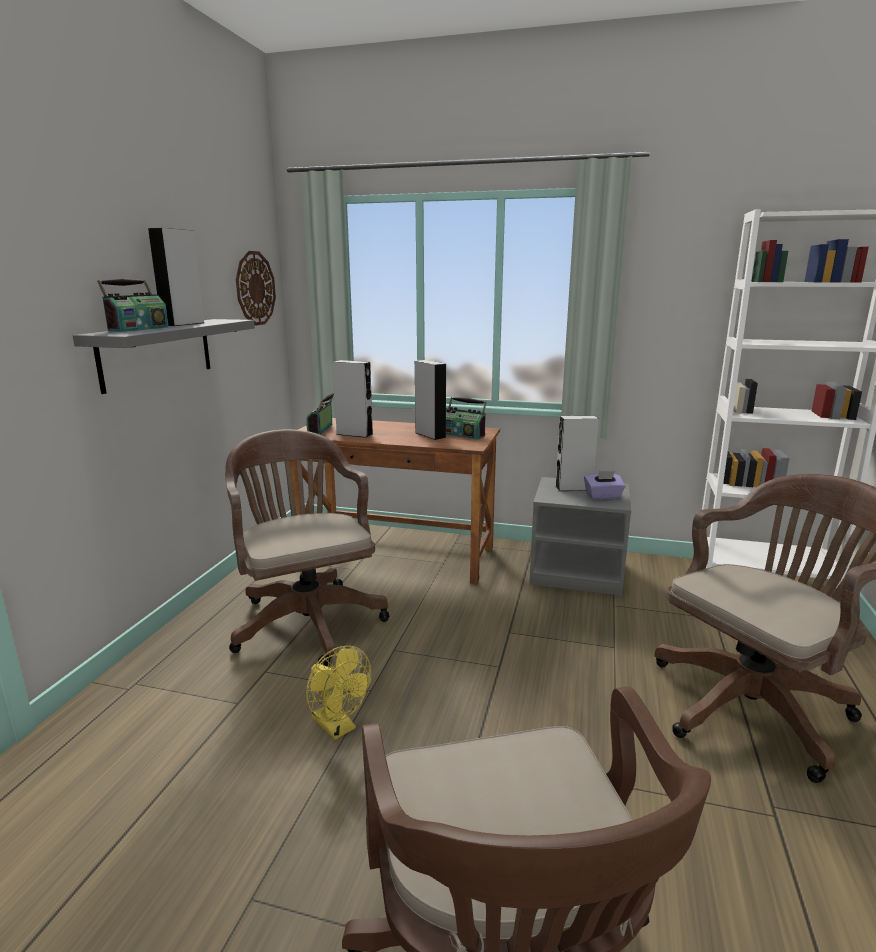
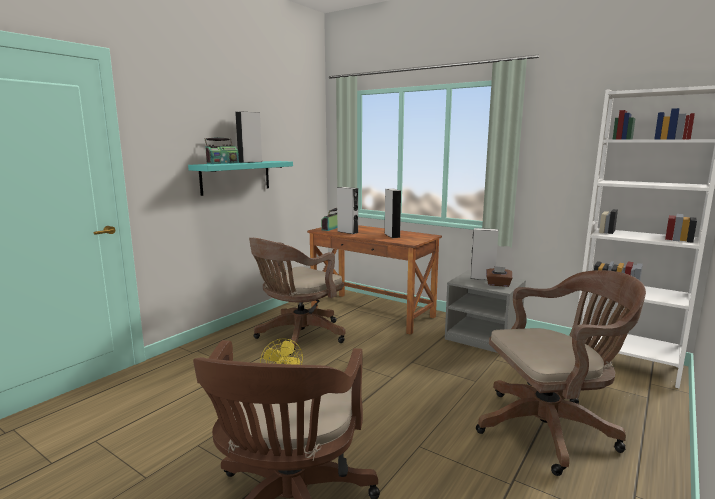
camera: 20 degrees right, 5 degrees down
grey shelf [73,319,255,394] -> turquoise shelf [188,161,293,196]
brown office chair [225,429,389,666] -> brown office chair turned 135 degrees counterclockwise [249,238,346,355]
wall clock [236,251,276,326] -> none
radio [446,397,487,440] -> none
purple tissue box [584,471,626,500] -> brown tissue box [486,266,513,287]

